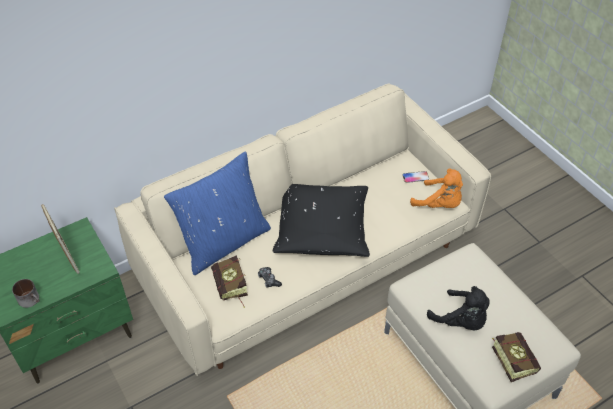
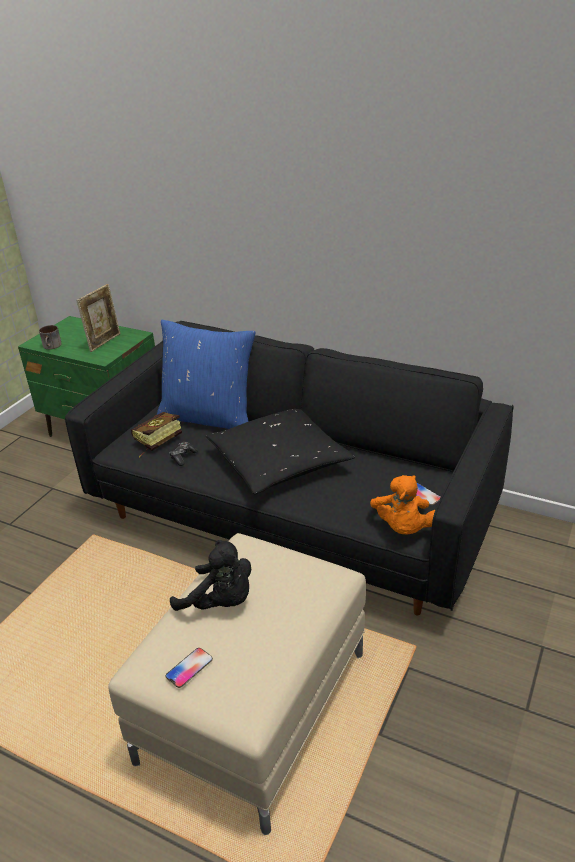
camera: 60 degrees right, 15 degrees down
beige sofa [114,83,491,376] -> black sofa [65,321,514,616]
black plush toy [427,286,490,330] -> black plush toy turned 75 degrees counterclockwise [170,540,251,611]
book [492,332,541,382] -> phone [165,648,213,688]

